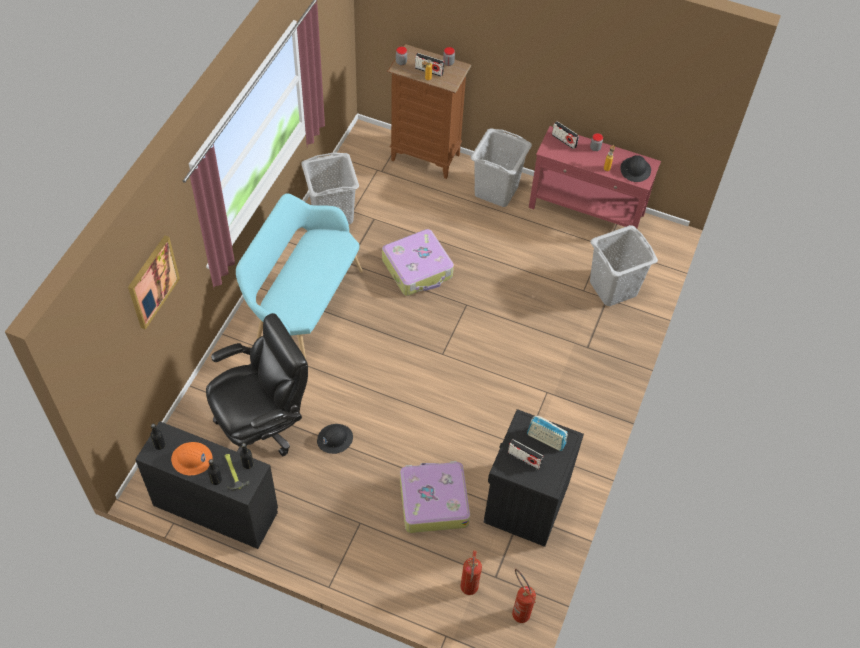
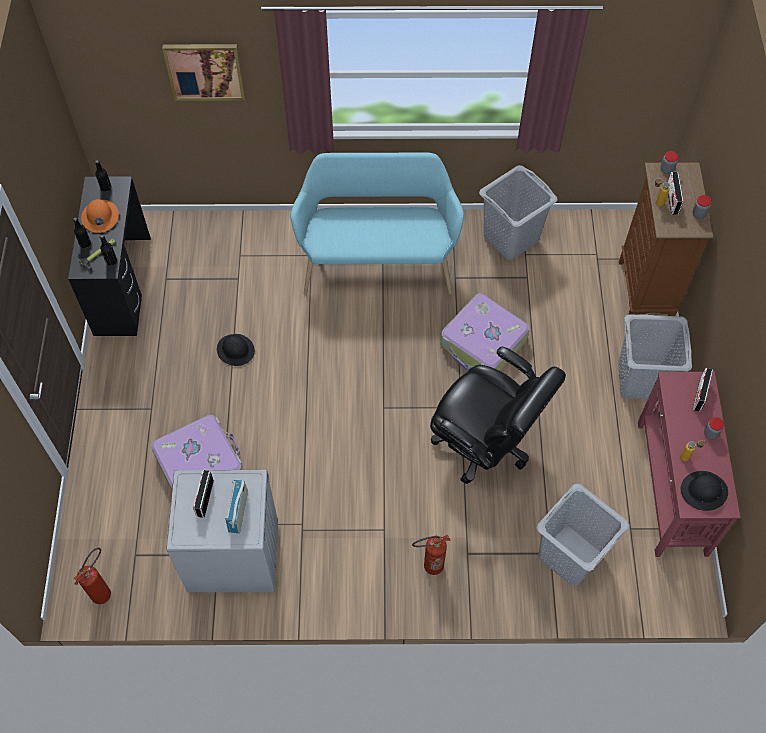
camera: 70 degrees right, 5 degrees up
black office chair [206,313,308,456] -> black office chair moved to [430,347,566,484]
fire extinguisher [461,550,482,595] -> fire extinguisher moved to [412,534,451,575]
black washing machine [483,409,584,547] -> white washing machine [166,470,278,592]

